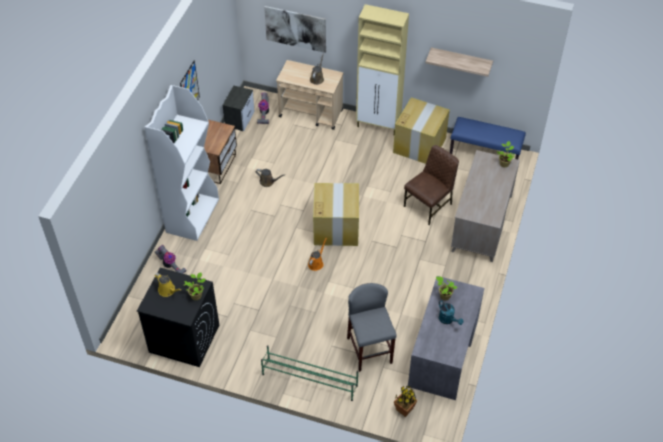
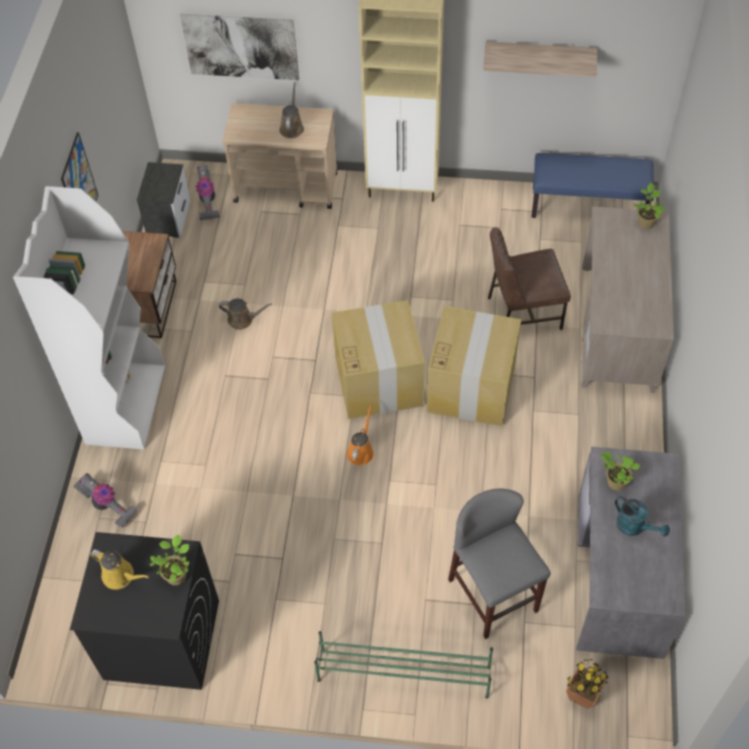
camera: 10 degrees left, 5 degrees up
cardboard box [393,97,450,164] -> cardboard box moved to [427,306,521,426]
brown chair [404,145,459,225] -> brown chair turned 135 degrees counterclockwise [488,227,571,330]

